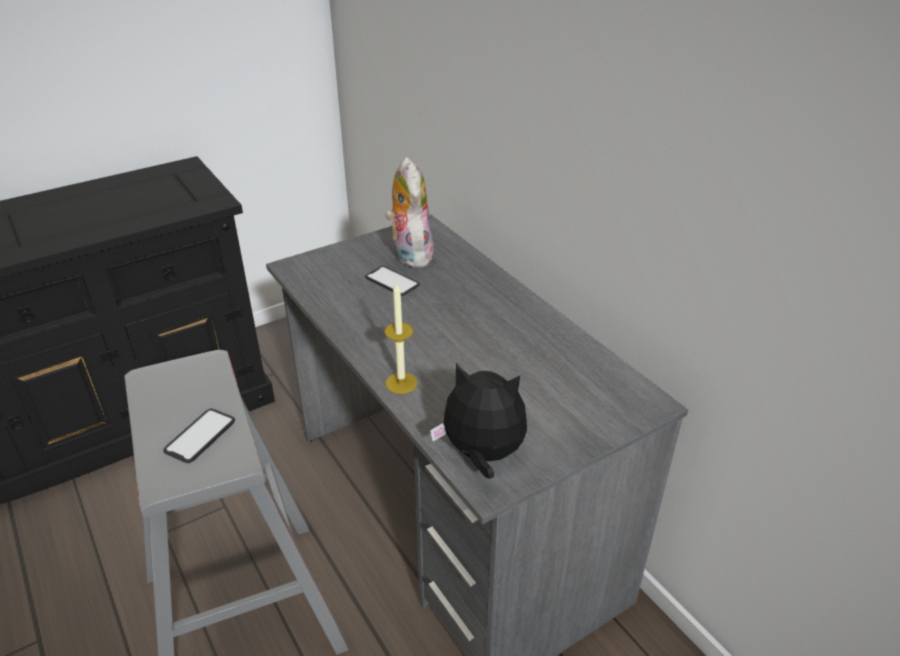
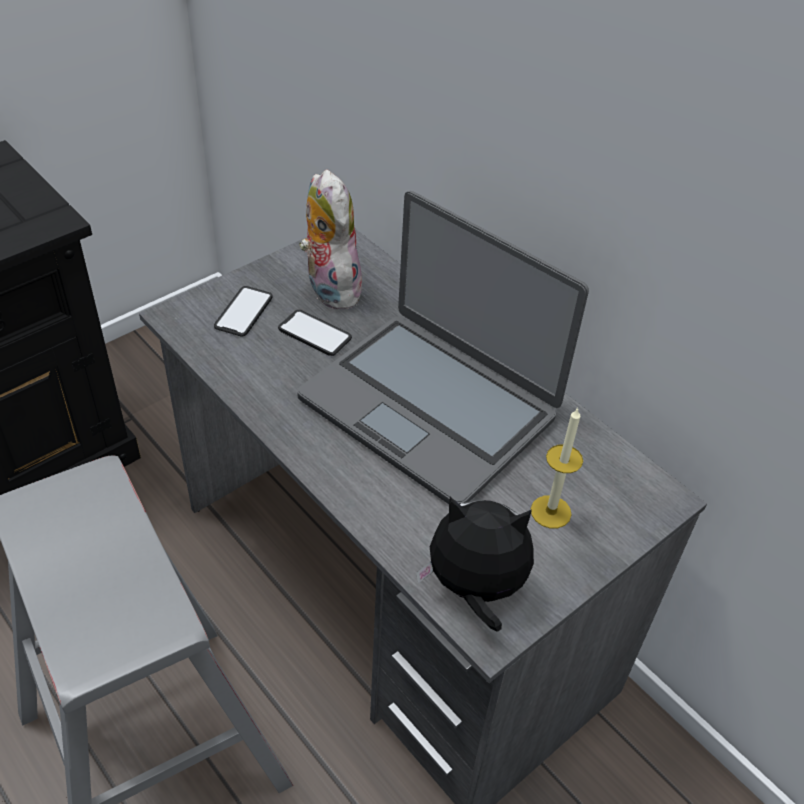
camera: 10 degrees left, 10 degrees up
phone [163,408,235,463] -> phone moved to [214,286,273,337]
candle [384,282,418,394] -> candle moved to [531,407,583,528]
none -> laptop [297,191,589,504]

